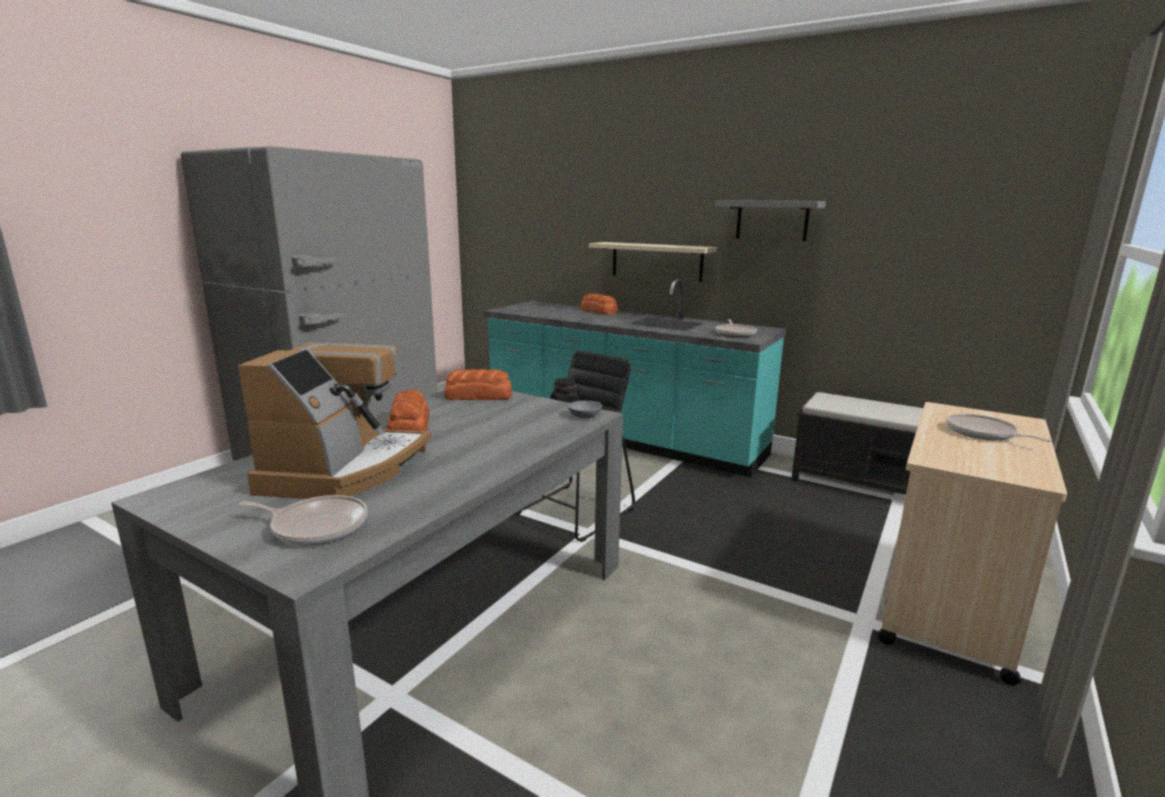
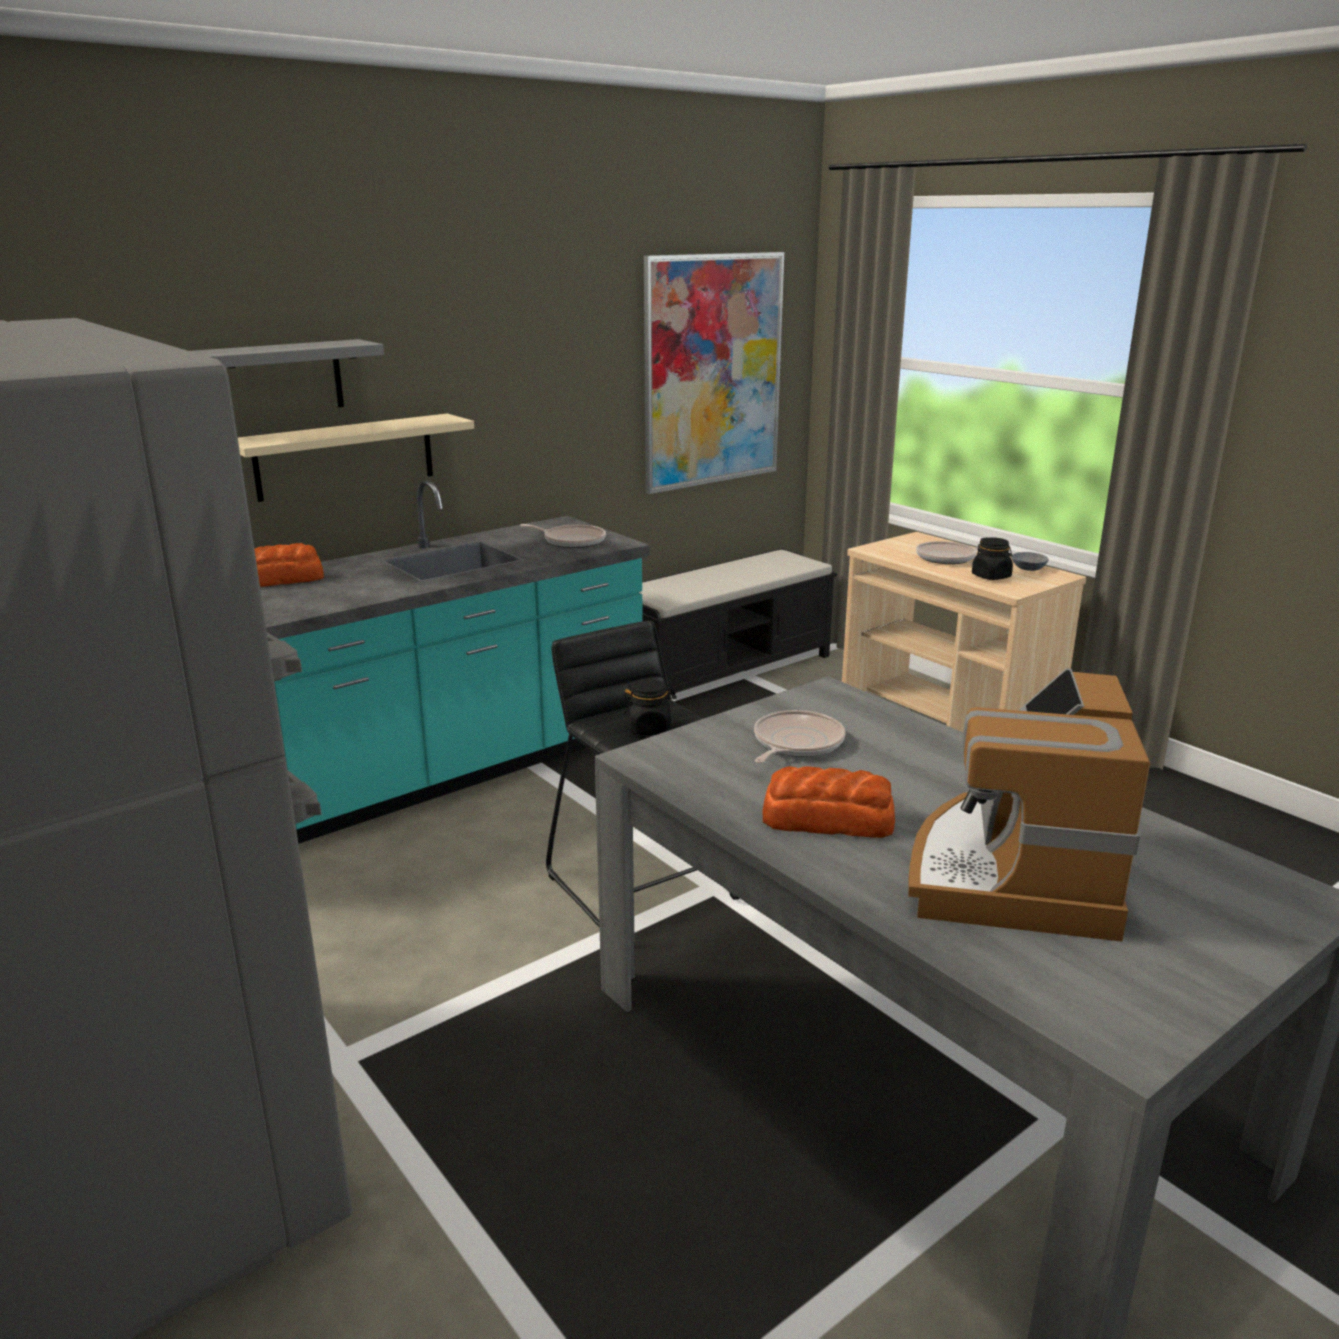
camera: 70 degrees left, 5 degrees up
coffee machine [238,342,431,499] -> coffee machine turned 105 degrees counterclockwise [908,668,1150,941]
frying pan [239,495,367,545] -> frying pan moved to [754,710,846,763]
bread [444,369,512,400] -> none
grey bowl [568,401,602,418] -> grey bowl moved to [1011,552,1049,571]
grey shelf [715,200,826,241] -> grey shelf moved to [191,339,384,407]
none -> picture [644,252,784,494]
none -> black jar [972,537,1013,580]

